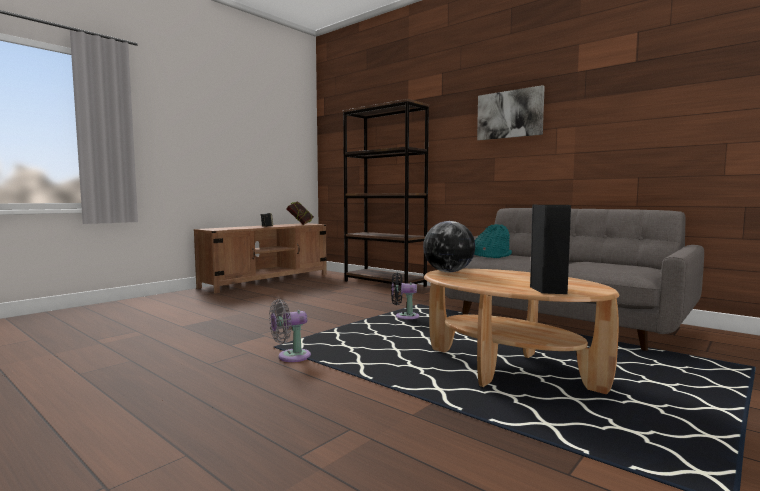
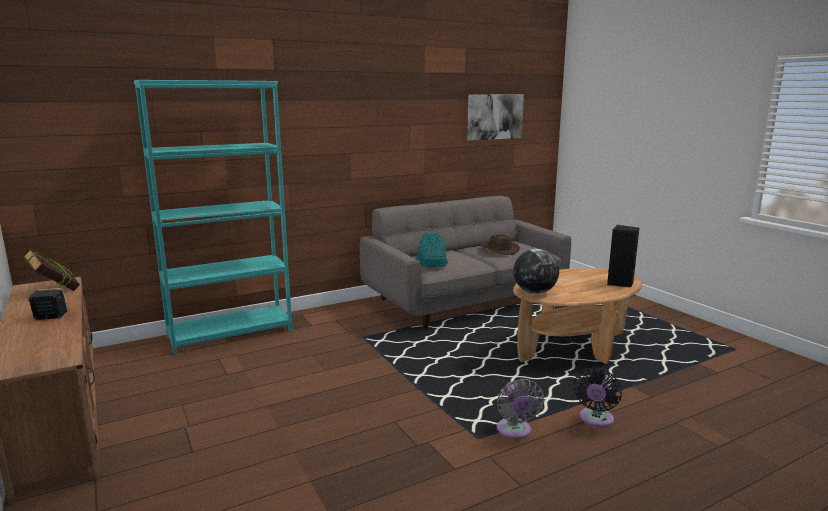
camera: 70 degrees left, 10 degrees up
brown bookcase [343,99,429,287] -> turquoise bookcase [134,80,292,355]
black fan [391,273,420,319] -> black fan moved to [574,368,622,427]
picture [477,85,545,140] -> picture moved to [467,94,524,141]
none -> brown hat [480,234,520,255]

